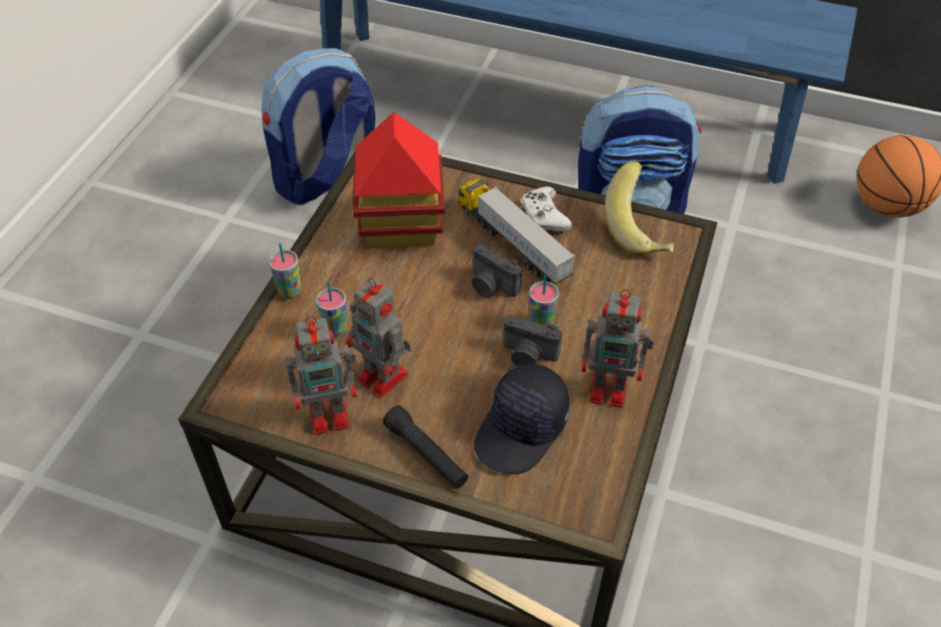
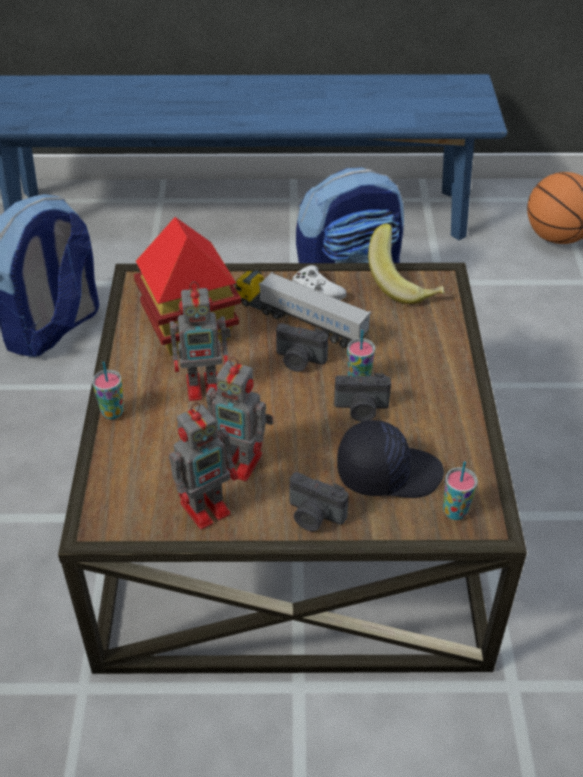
camera: 20 degrees left, 5 degrees down
cup [316,282,348,337] -> cup moved to [443,461,478,520]
black flashlight [383,405,468,489] -> camera [290,472,348,532]
black cap [474,363,569,474] -> black cap turned 105 degrees counterclockwise [337,420,444,498]
toy robot [581,290,654,408] -> toy robot moved to [169,281,231,401]

